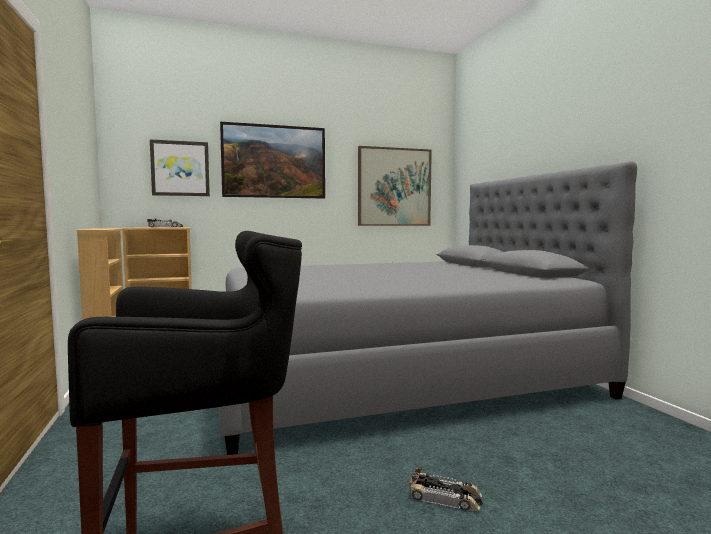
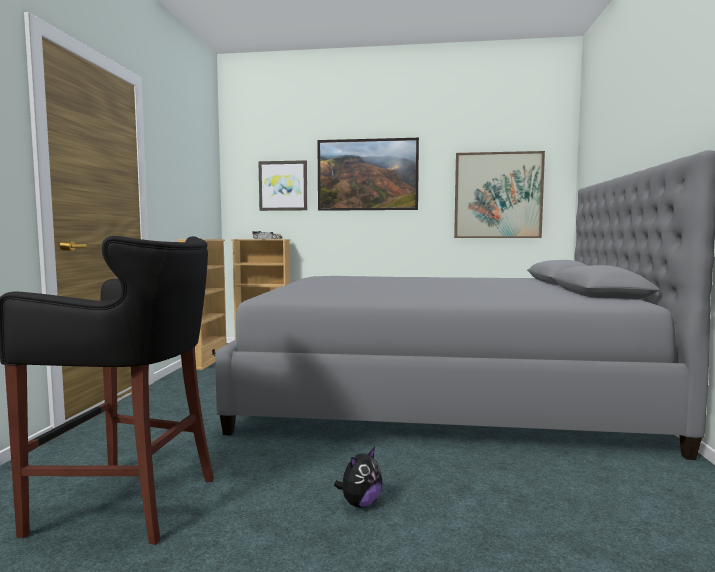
camera: 25 degrees right, 0 degrees up
toy car [409,467,483,511] -> plush toy [334,447,383,508]

